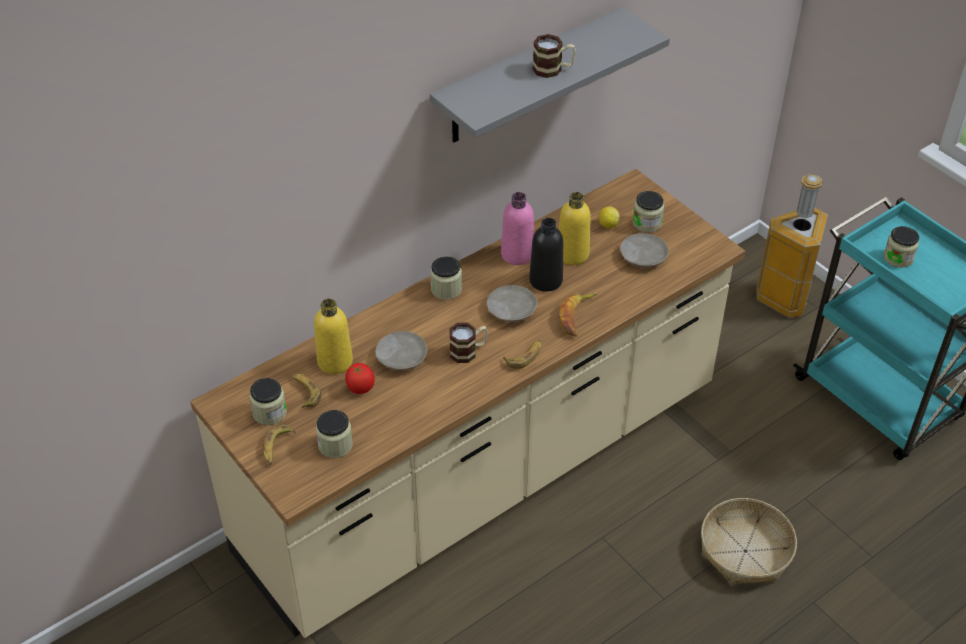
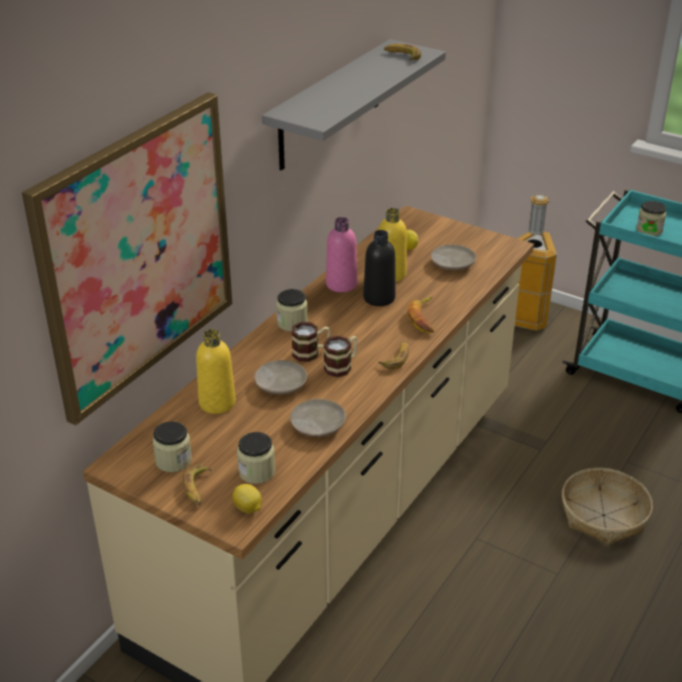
camera: 20 degrees left, 10 degrees down
banana [292,374,322,408] -> banana moved to [384,44,421,61]
tomato [345,363,375,394] -> none
beige plate [487,285,538,322] -> beige plate moved to [290,399,346,437]
mug [533,34,576,78] -> mug moved to [291,322,330,362]
jar [633,191,664,232] -> none
none -> picture [22,92,233,426]
none -> lemon [232,484,262,513]

